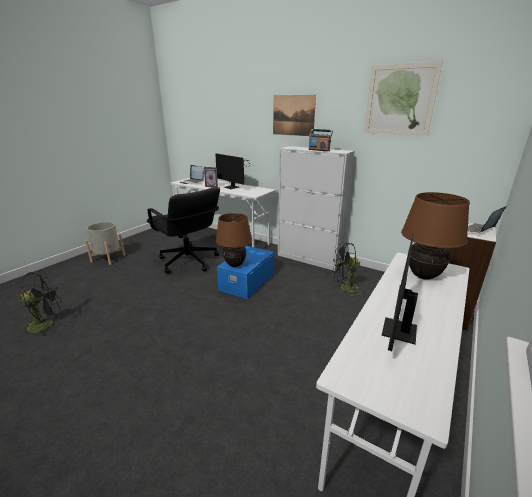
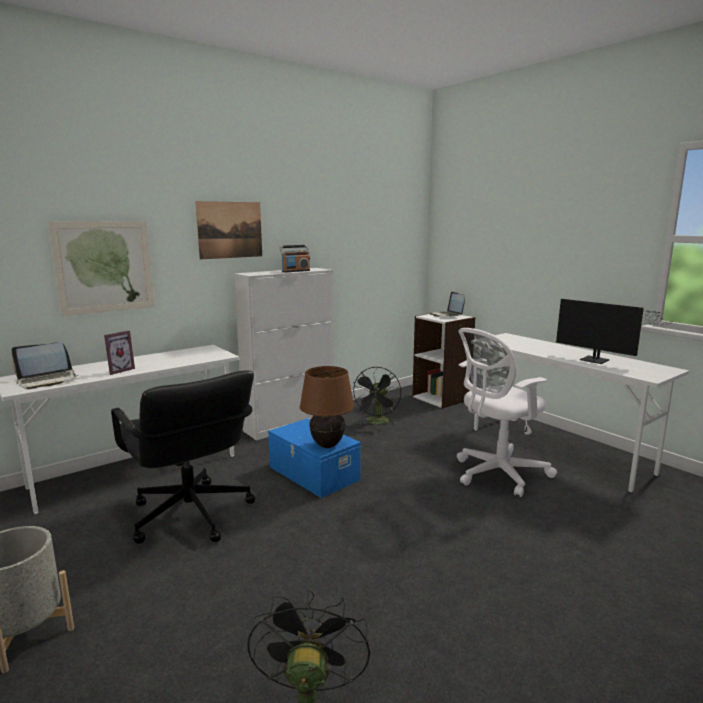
camera: 70 degrees left, 10 degrees down
black office chair [147,187,220,273] -> black office chair turned 75 degrees clockwise [111,371,255,544]
monitor [215,153,254,189] -> none
picture [364,61,443,136] -> picture moved to [48,221,155,316]
brown table lamp [401,192,470,280] -> none
none -> white office chair [457,328,557,497]

